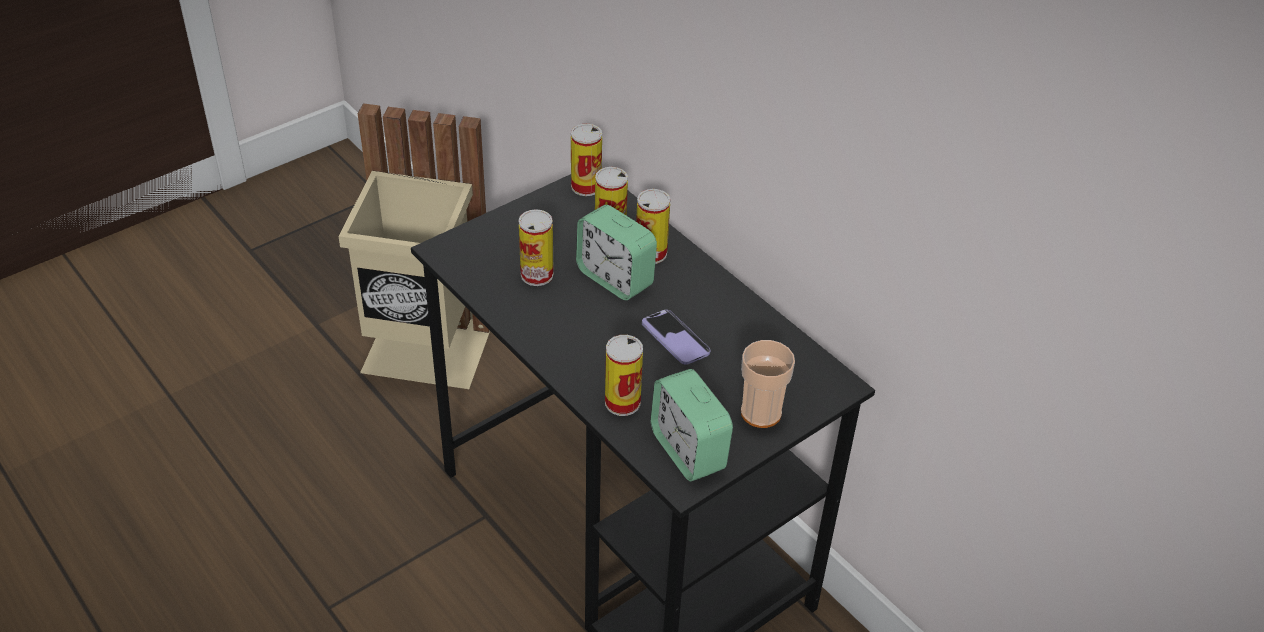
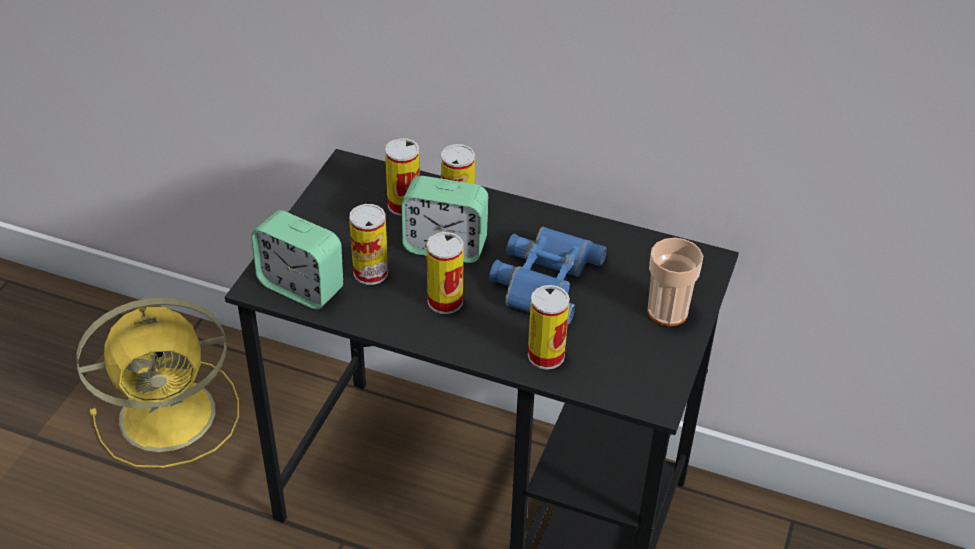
camera: 30 degrees left, 0 degrees up
beige trash can [338,103,490,389] -> yellow fan [77,297,239,468]
can [571,123,602,196] -> can moved to [426,232,464,314]
phone [642,310,711,365] -> blue binoculars [489,227,607,324]
alarm clock [651,369,733,481] -> alarm clock moved to [251,210,343,310]

